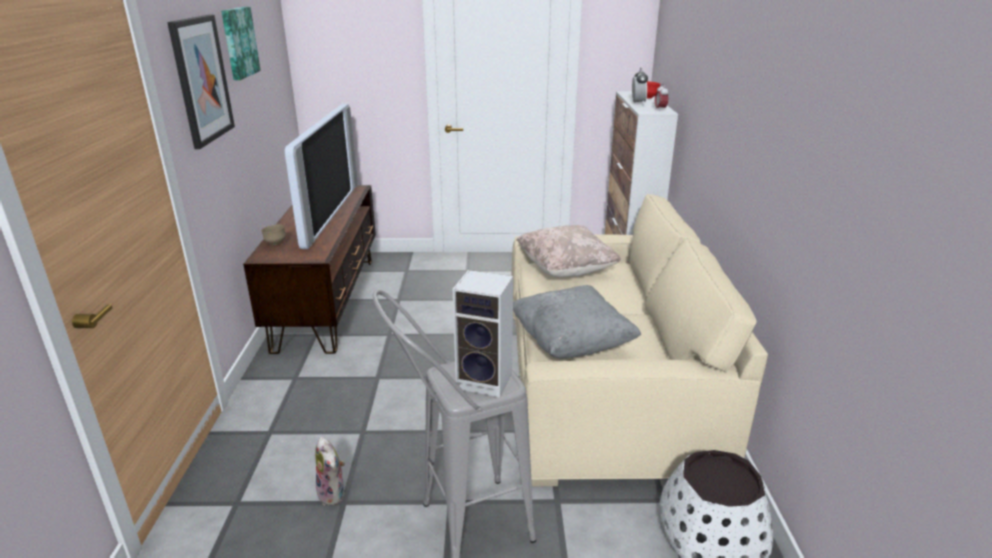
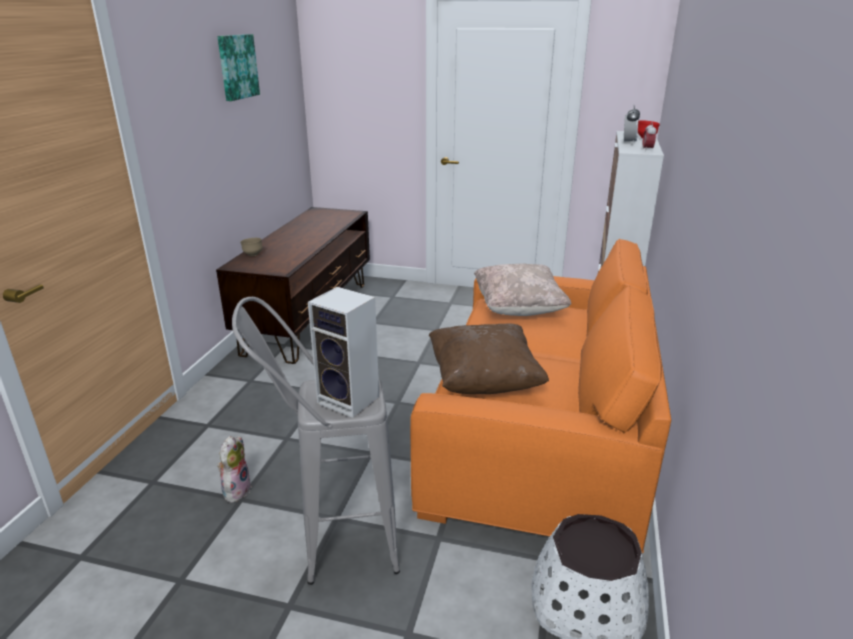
camera: 15 degrees right, 0 degrees up
picture [167,14,235,149] -> none
television [285,104,358,249] -> none
plush toy [315,437,345,506] -> plush toy turned 150 degrees counterclockwise [217,436,252,503]
beige sofa [512,194,768,486] -> orange sofa [410,239,671,553]
grey pillow [513,285,641,358] -> brown pillow [429,324,549,394]

